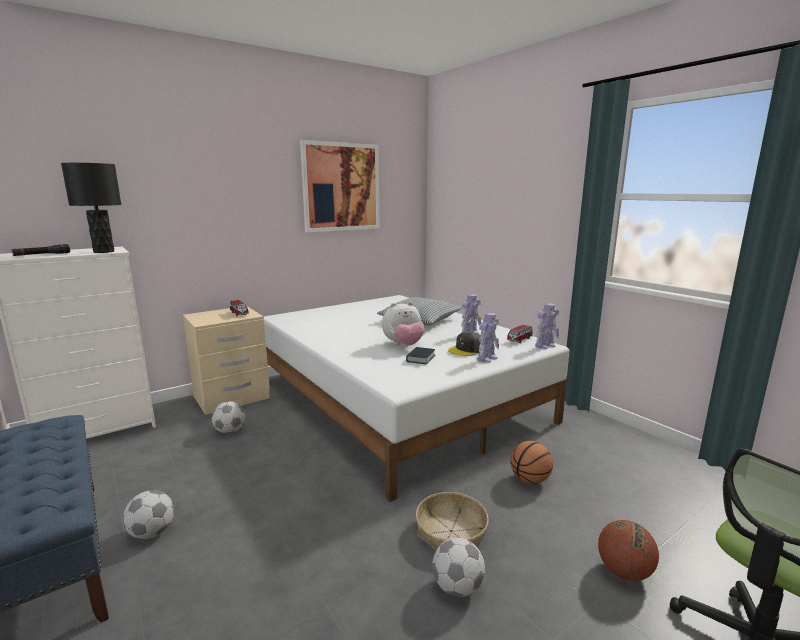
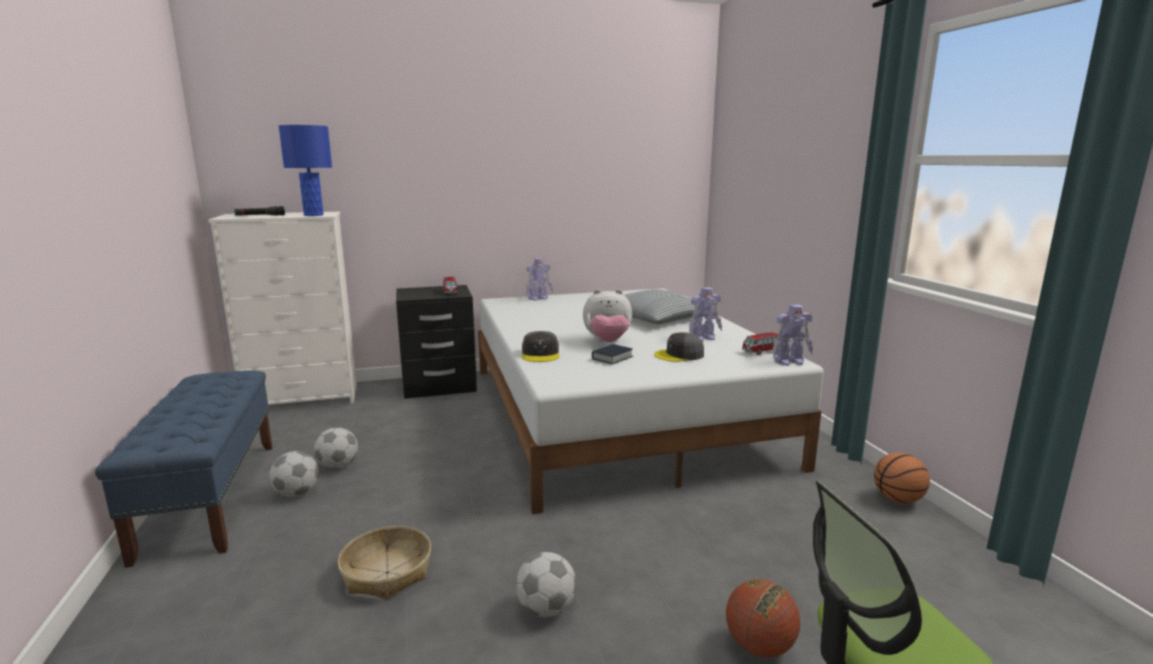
camera: 20 degrees right, 0 degrees up
black table lamp [61,163,121,253] -> blue table lamp [279,125,332,216]
beige nightstand [183,306,270,415] -> black nightstand [396,285,477,399]
football [212,401,245,434] -> football moved to [314,427,358,469]
picture [300,140,380,232] -> none
basket [416,492,489,550] -> basket moved to [338,526,431,600]
toy robot [477,313,499,363] -> toy robot moved to [526,258,554,301]
basketball [510,441,553,484] -> basketball moved to [874,453,930,504]
none -> grey cap [522,331,559,362]

